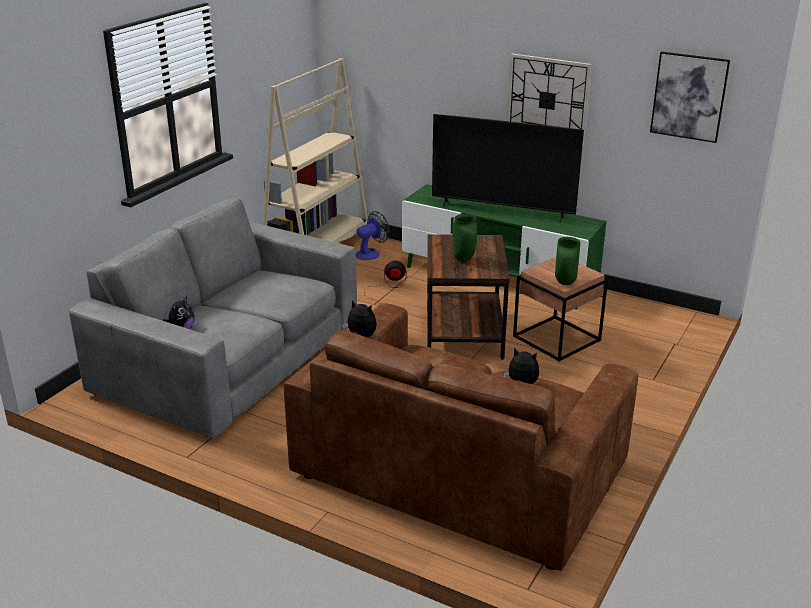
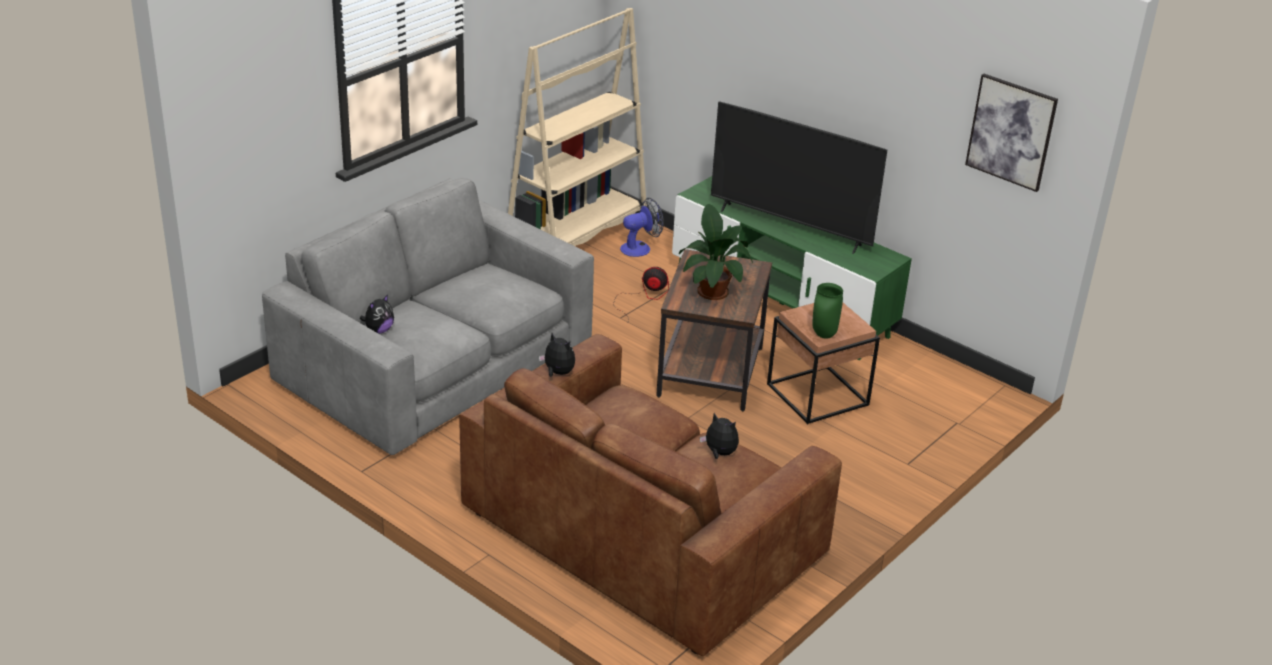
camera: 10 degrees right, 5 degrees up
green vase [453,214,477,262] -> potted plant [679,204,753,300]
wall clock [507,53,592,148] -> none

